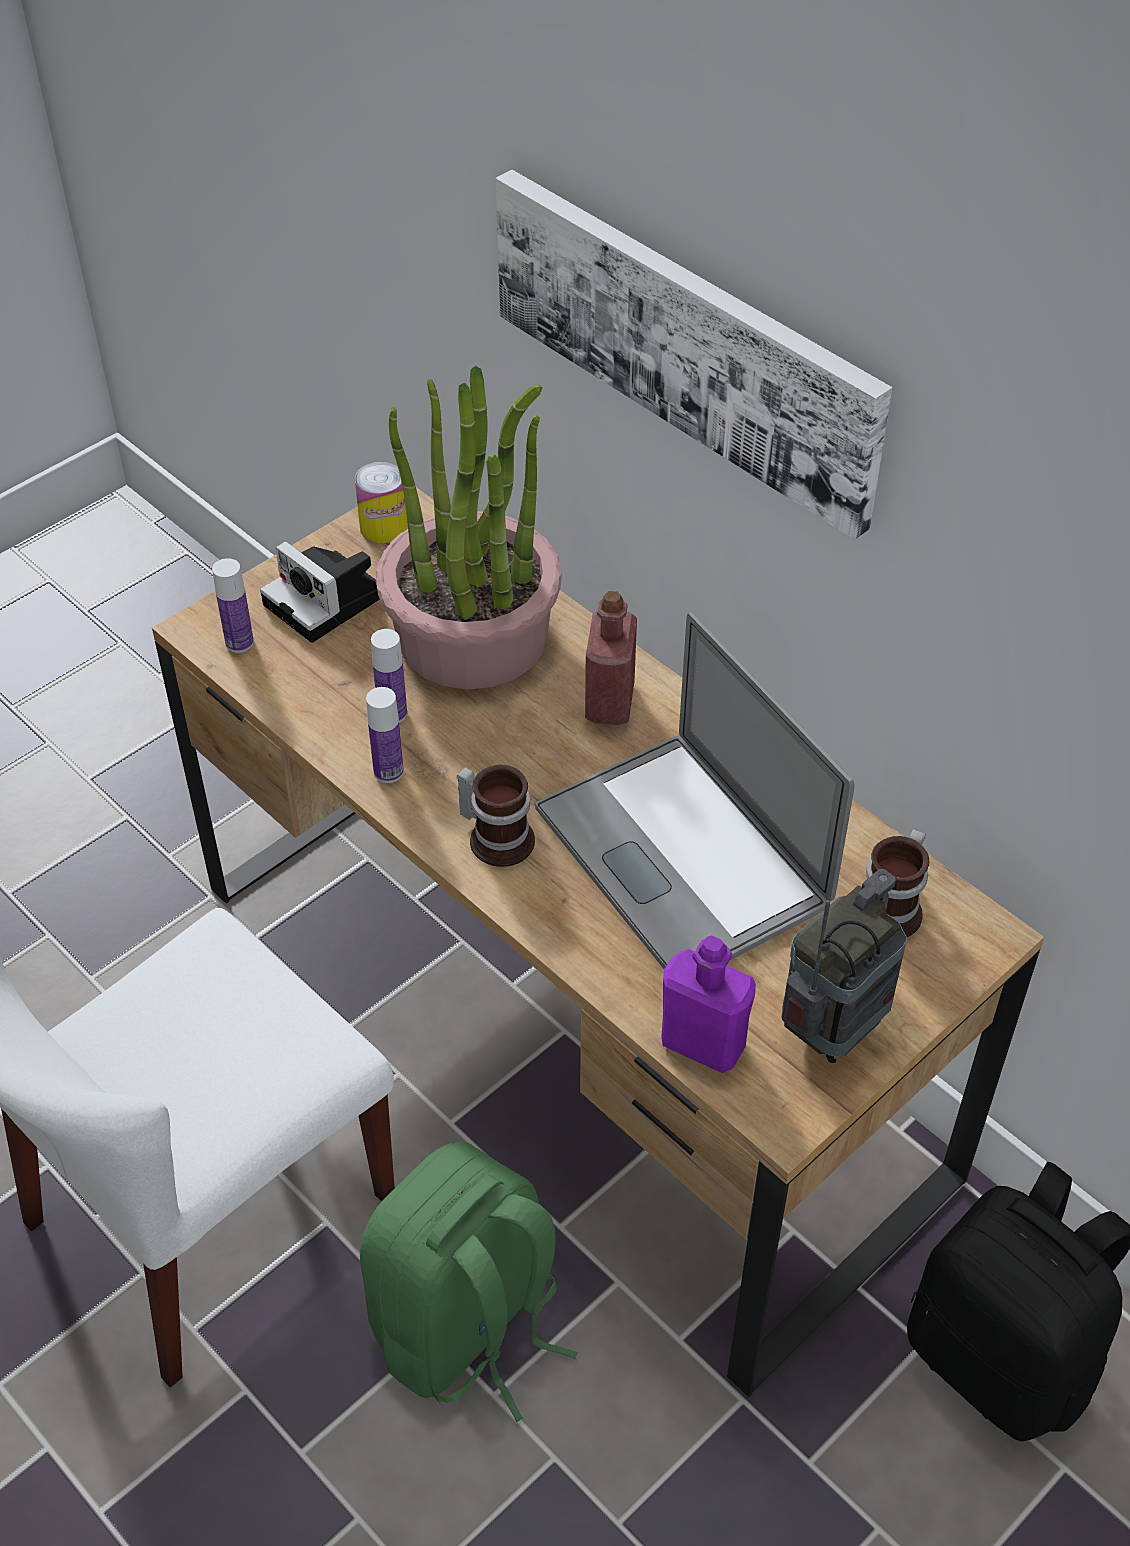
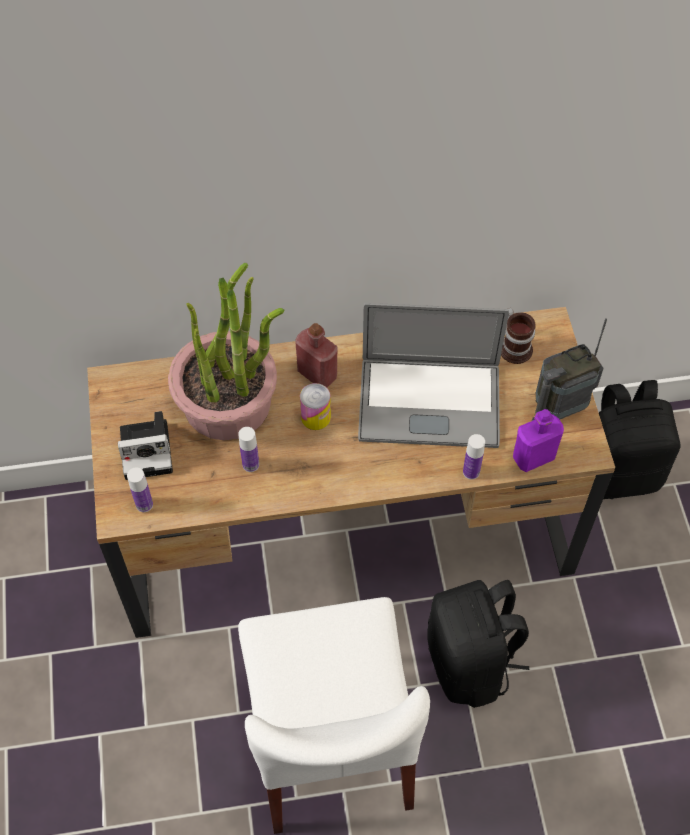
camera: 55 degrees left, 10 degrees up
can [355,462,408,543] -> can moved to [300,383,331,430]
green backpack [360,1141,578,1422] -> black backpack [427,580,529,708]
bottle [366,687,404,783] -> bottle moved to [463,434,485,480]
mug [457,765,535,867] -> none
picture [496,170,893,540] -> none
radio [781,869,907,1063] -> radio turned 105 degrees counterclockwise [532,318,607,421]

